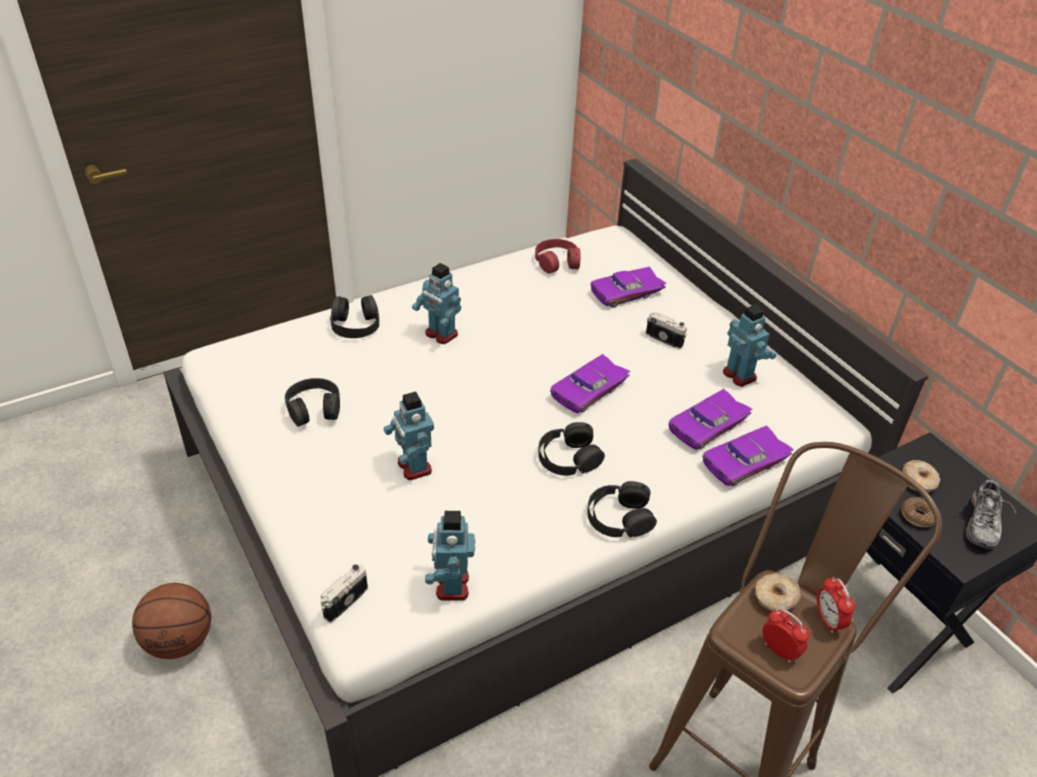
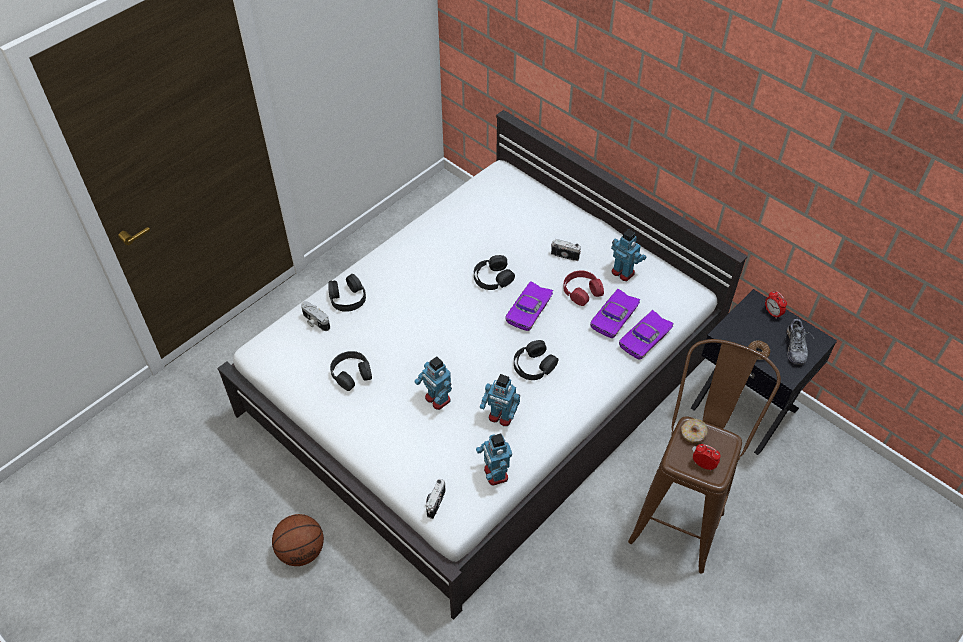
camera: 15 degrees left, 10 degrees up
toy robot [412,263,461,344] -> toy robot moved to [480,374,520,426]
red headphones [535,239,581,274] -> red headphones moved to [563,270,604,306]
black headphones [587,481,657,538] -> black headphones moved to [474,255,515,290]
purple toy car [591,267,667,307] -> none
alarm clock [817,577,855,633] -> alarm clock moved to [765,291,787,319]
donut [902,460,940,492] -> none
none -> camera [301,301,330,331]

